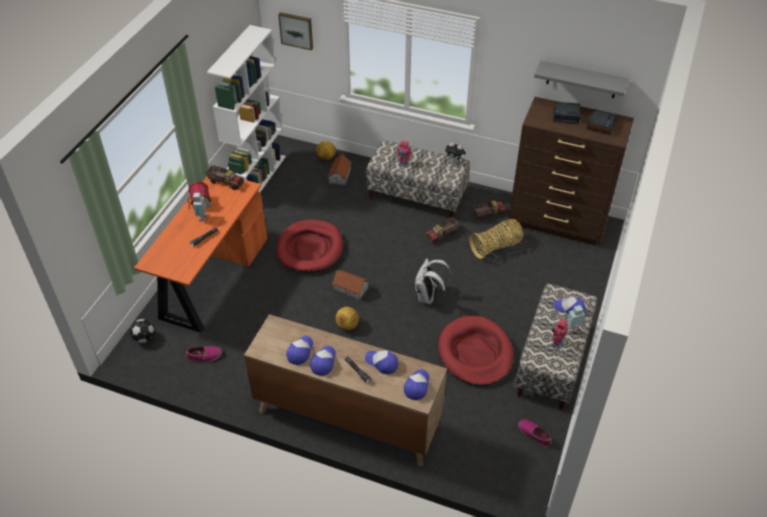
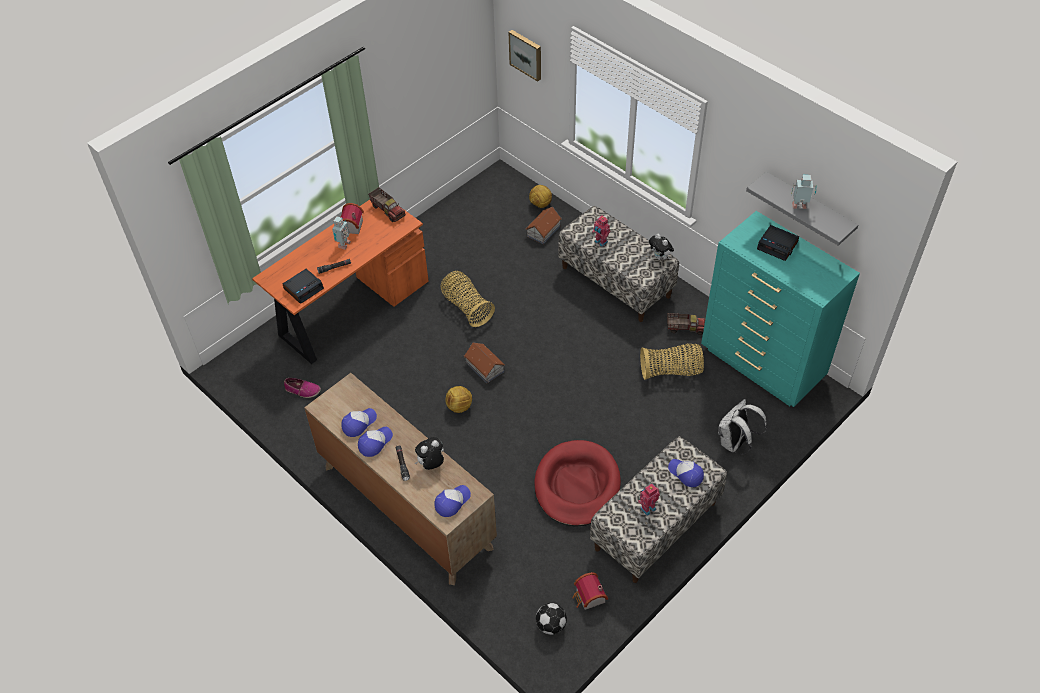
camera: 25 degrees right, 5 degrees up
football [130,319,155,343] -> football moved to [536,603,567,635]
white bookcase [207,25,285,192] -> none
red dog bed [276,220,343,273] -> basket [441,271,495,327]
cap [365,350,398,374] -> plush toy [415,437,444,470]
white backpack [415,258,451,304] -> white backpack moved to [718,399,767,453]
toy truck [425,217,459,244] -> none
brown dresser [509,97,634,245] -> turquoise dresser [701,211,860,407]
shoe [518,419,552,447] -> toy house [572,572,608,610]
toy robot [567,305,586,333] -> toy robot moved to [791,175,817,209]
alarm clock [587,109,616,135] -> alarm clock moved to [283,269,324,304]

